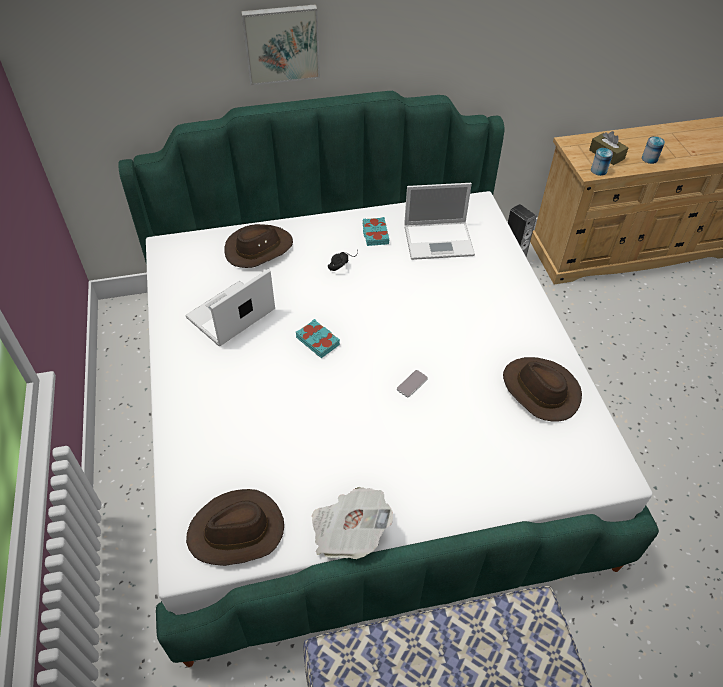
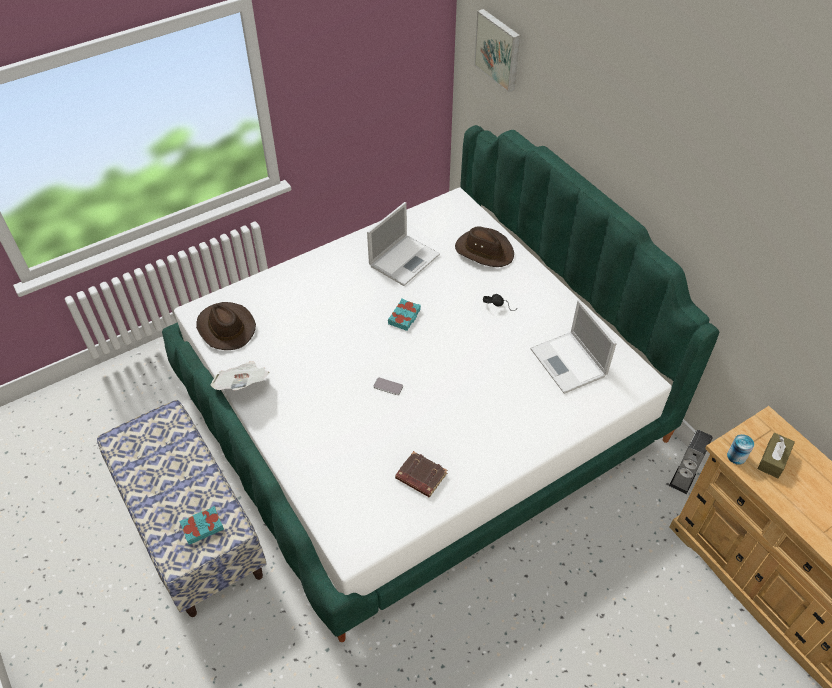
camera: 70 degrees right, 0 degrees up
laptop [185,269,275,346] -> laptop turned 105 degrees clockwise [367,202,440,286]
picture [241,4,320,85] -> picture moved to [474,9,520,92]
turquoise book [363,217,389,246] -> turquoise book moved to [179,506,224,545]
brown hat [503,357,582,422] -> brown book [395,451,447,497]
can [642,136,665,164] -> none

